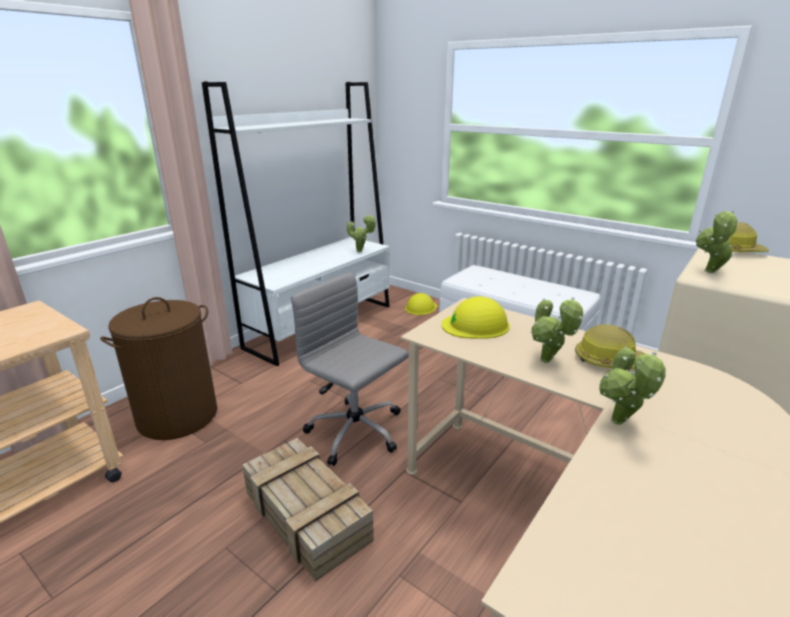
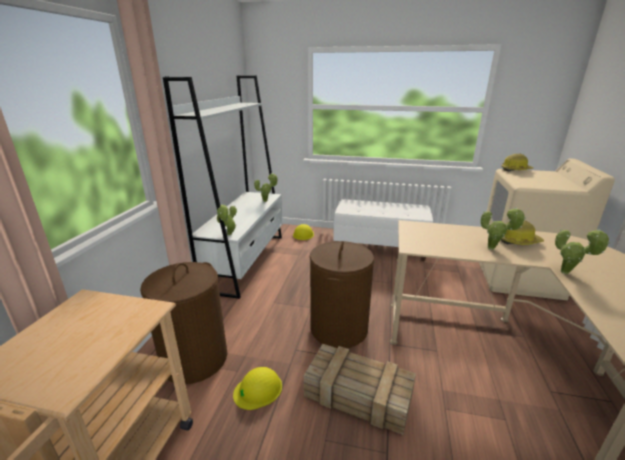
camera: 25 degrees left, 0 degrees up
grey office chair [291,272,409,466] -> brown laundry basket [310,241,374,348]
yellow hard hat [441,296,510,339] -> yellow hard hat moved to [233,367,282,410]
potted plant [696,210,738,273] -> potted plant moved to [216,204,237,235]

